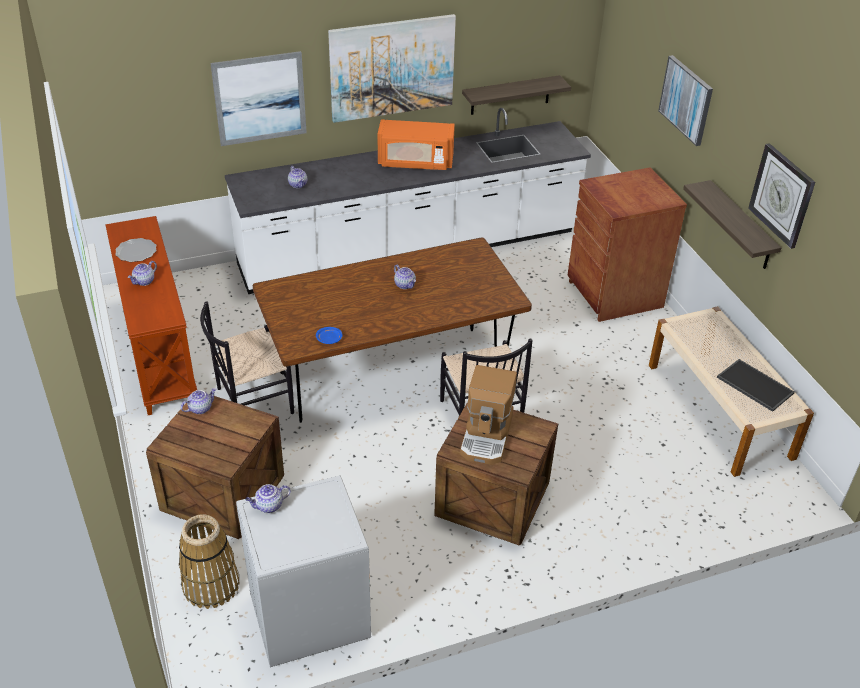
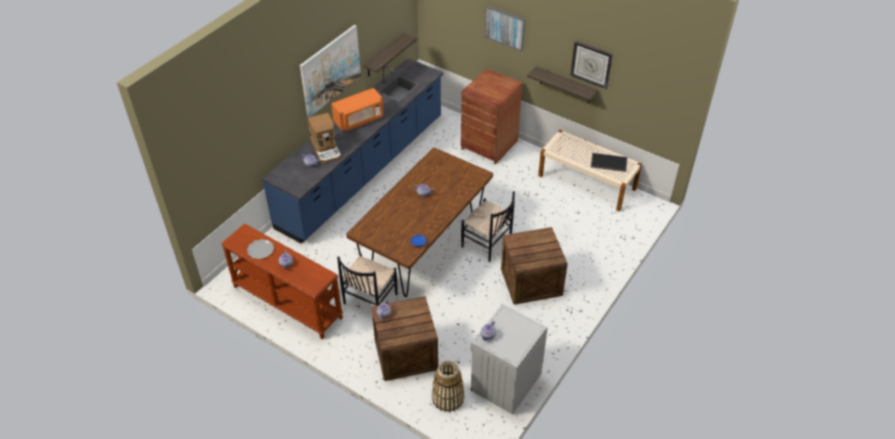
camera: 35 degrees left, 5 degrees up
picture [210,51,307,146] -> none
white counter [225,108,591,294] -> blue counter [262,58,443,243]
coffee machine [460,365,517,465] -> coffee machine moved to [308,113,341,164]

